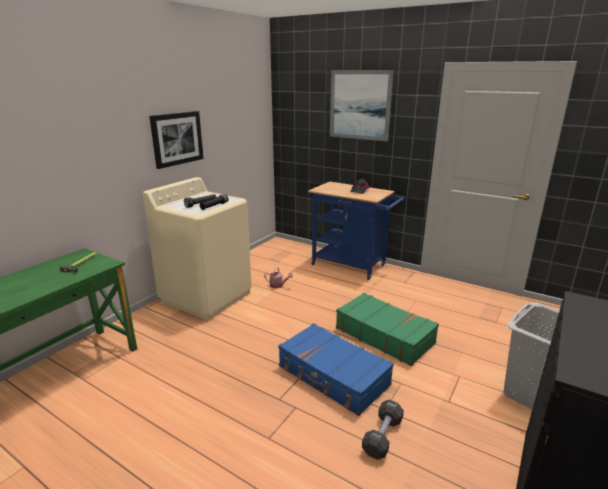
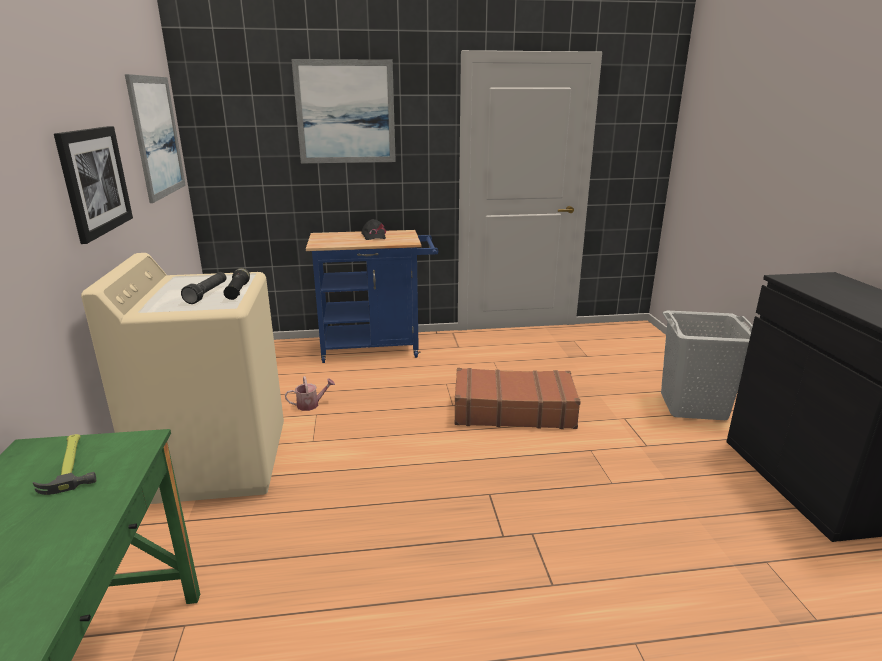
camera: 40 degrees left, 0 degrees up
blue suitcase [278,323,394,416] -> none
green suitcase [336,293,439,366] -> brown suitcase [454,368,581,429]
black dumbbell [362,400,404,460] -> none
none -> picture [125,74,186,203]

